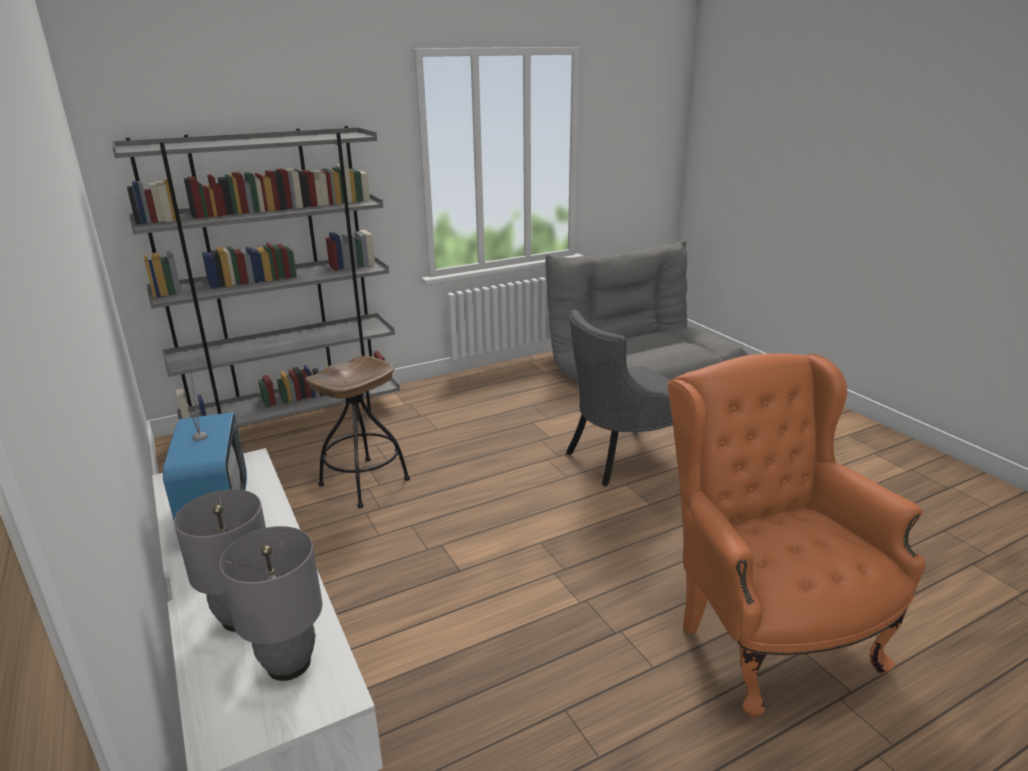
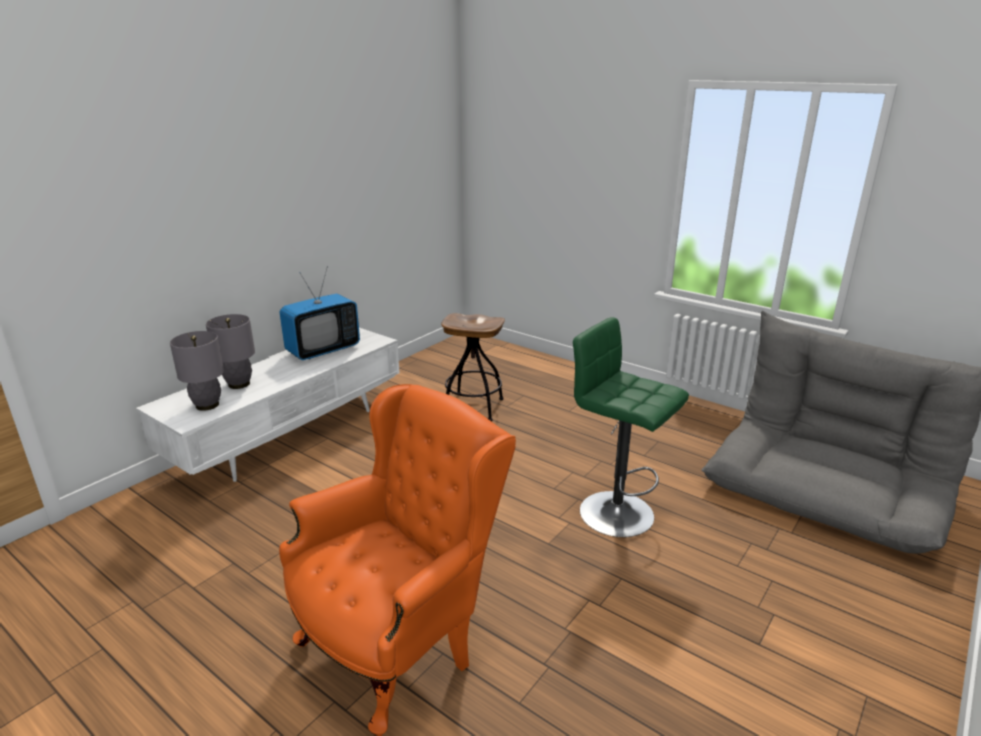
camera: 65 degrees right, 0 degrees up
grey bookcase [112,126,400,427] -> none
grey armchair [566,310,673,486] -> green stool [573,317,689,537]

